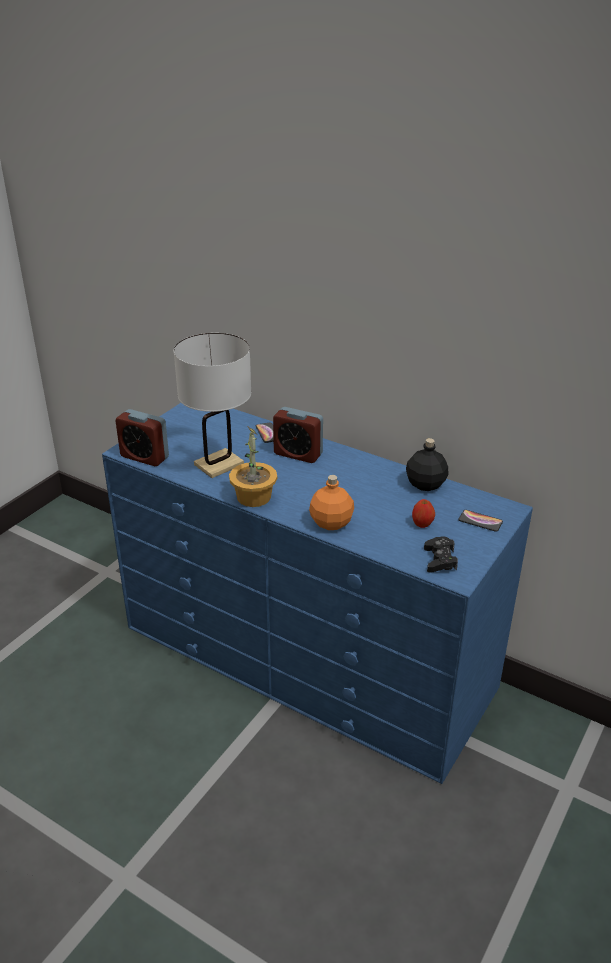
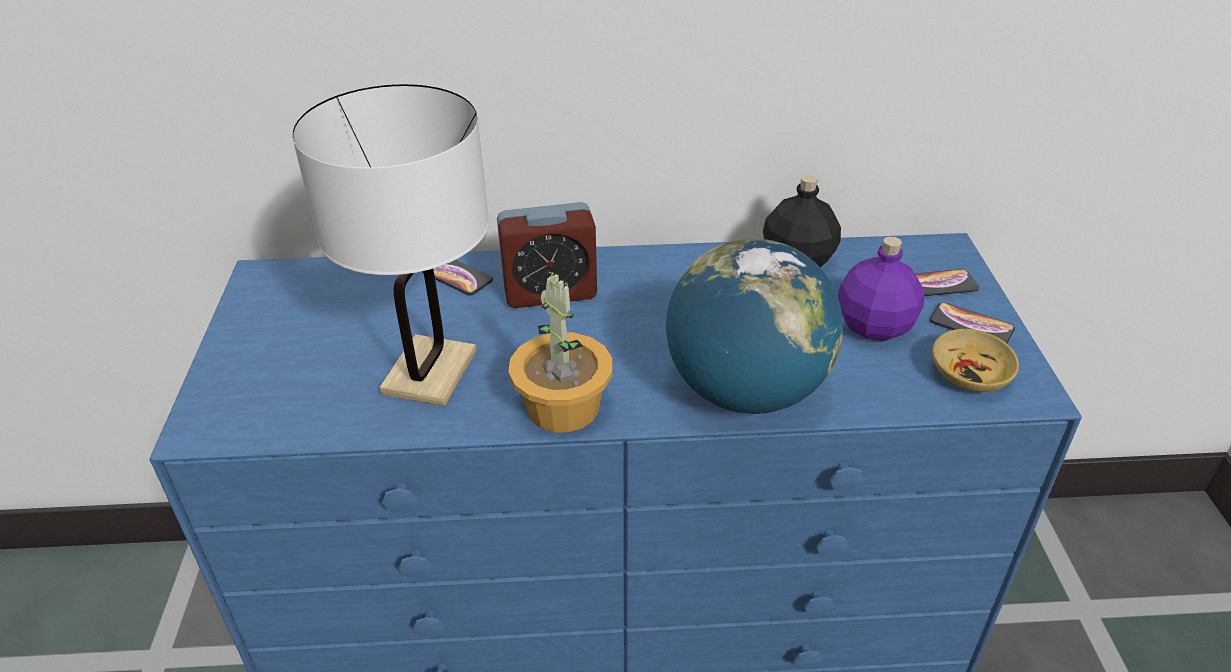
camera: 35 degrees left, 5 degrees up
alarm clock [115,409,169,466] -> none
orange bottle [309,475,354,530] -> globe [665,239,843,414]
apple [412,499,435,528] -> purple bottle [837,236,925,341]
black game controller [424,537,458,572] -> beige bowl [933,329,1019,392]
none -> phone [930,302,1015,344]

